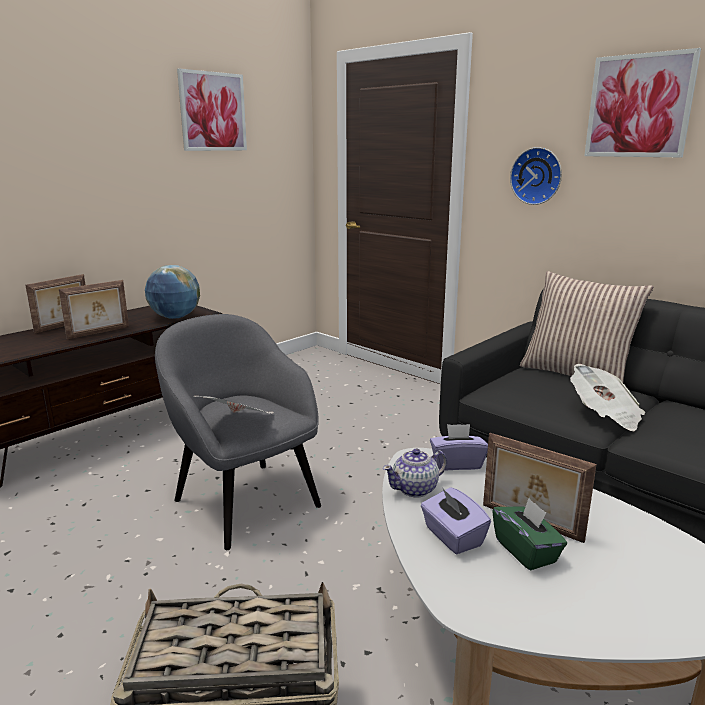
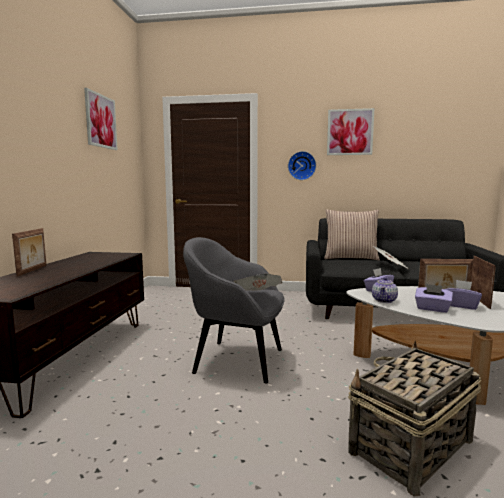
camera: 35 degrees left, 10 degrees down
picture frame [59,280,129,339] -> picture frame moved to [471,256,496,309]
globe [145,265,200,319] -> none
green tissue box [492,498,567,571] -> purple tissue box [445,280,482,310]

